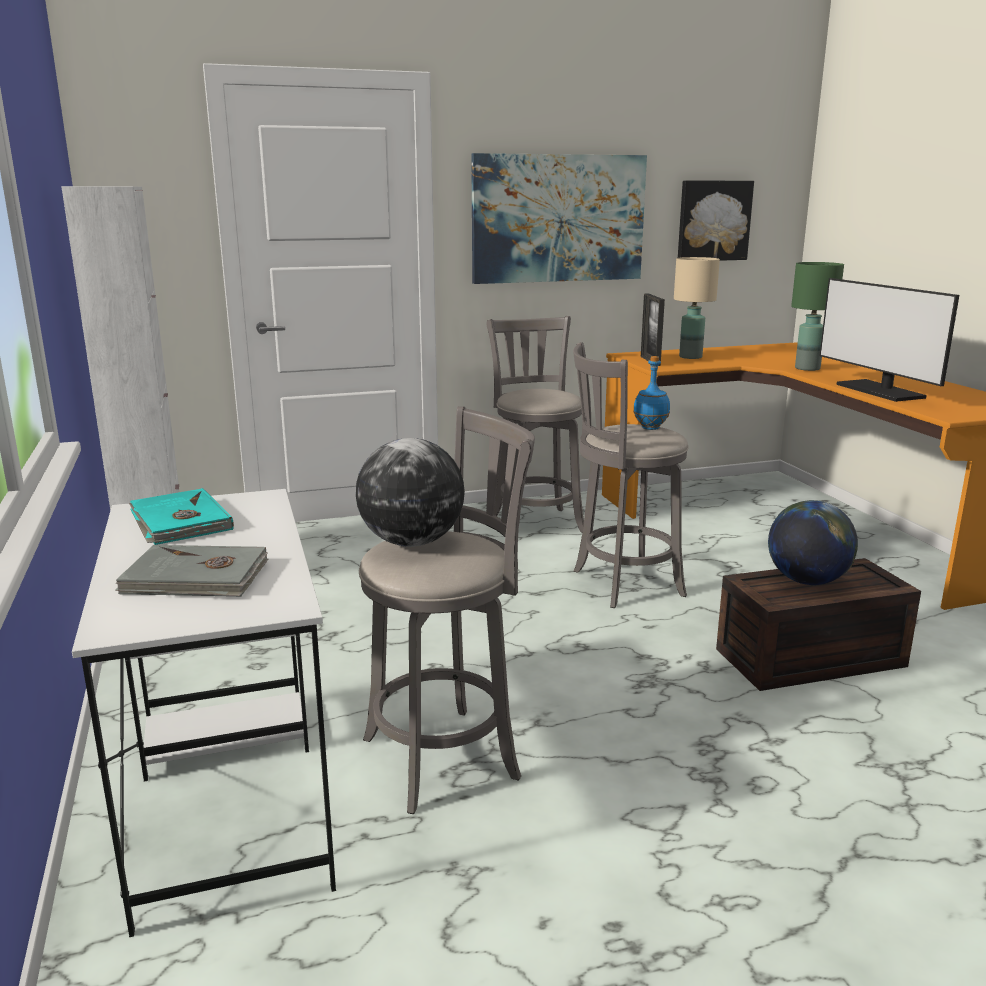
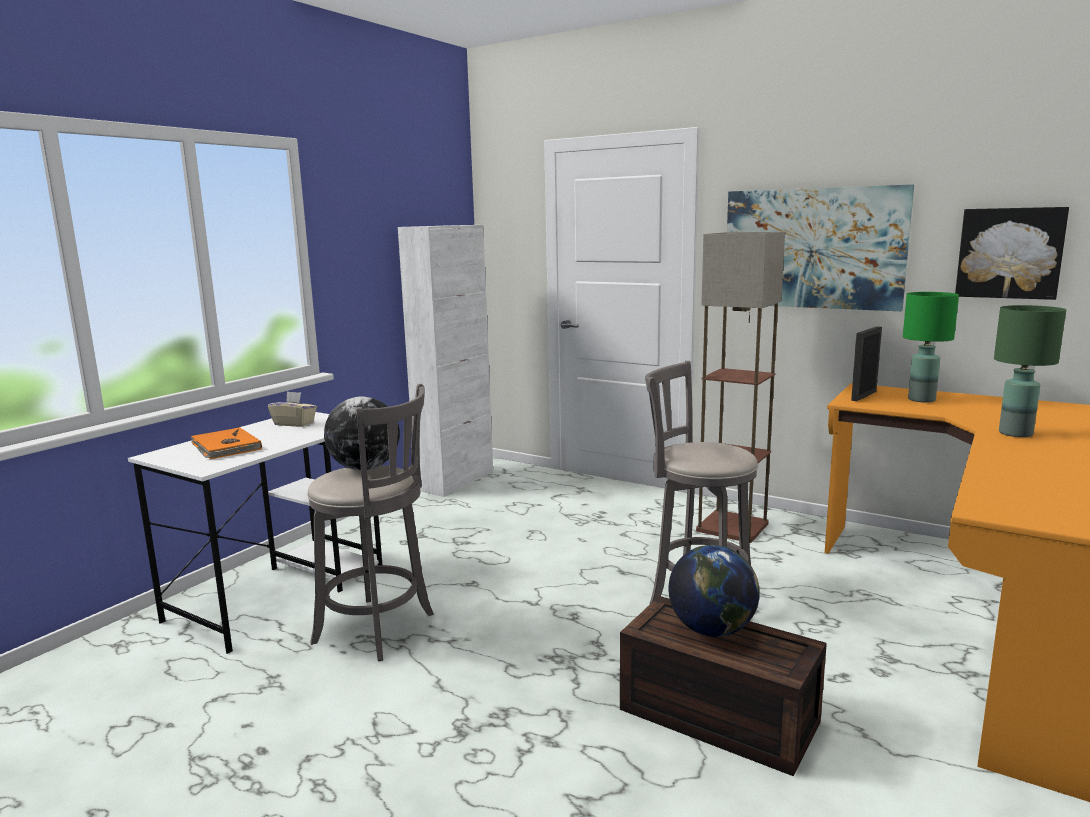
camera: 50 degrees right, 5 degrees down
grey book [115,545,268,597] -> orange book [191,427,262,459]
turquoise book [129,488,234,545] -> beige tissue box [268,391,317,427]
grey stool [486,316,584,533] -> floor lamp [696,232,785,543]
blue bottle [633,356,670,430] -> none
beige table lamp [674,257,720,359] -> green table lamp [903,292,959,403]
monitor [819,278,959,402] -> none

